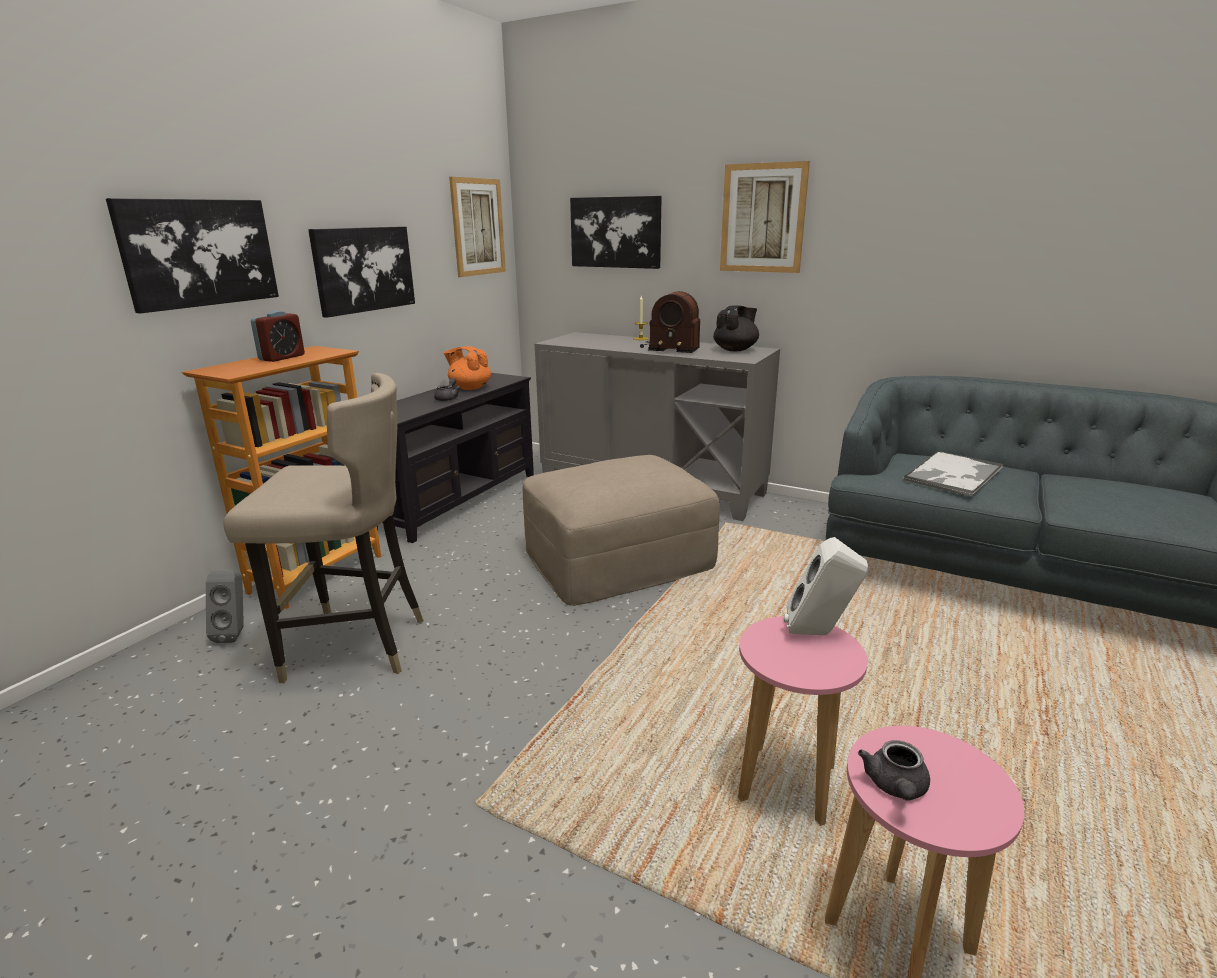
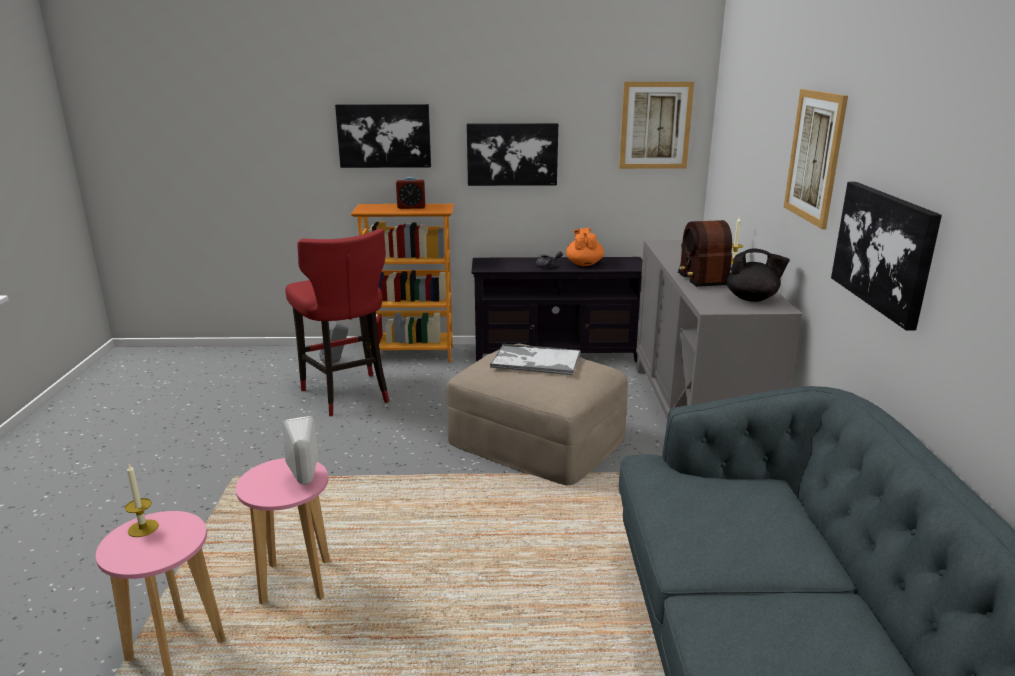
camera: 60 degrees right, 0 degrees up
beige stool [223,373,424,683] -> red stool [285,229,390,416]
picture [570,196,662,269] -> picture moved to [831,182,942,331]
grey teapot [858,740,930,801] -> candle [125,464,159,537]
tray [903,451,1003,497] -> tray moved to [490,344,581,375]

